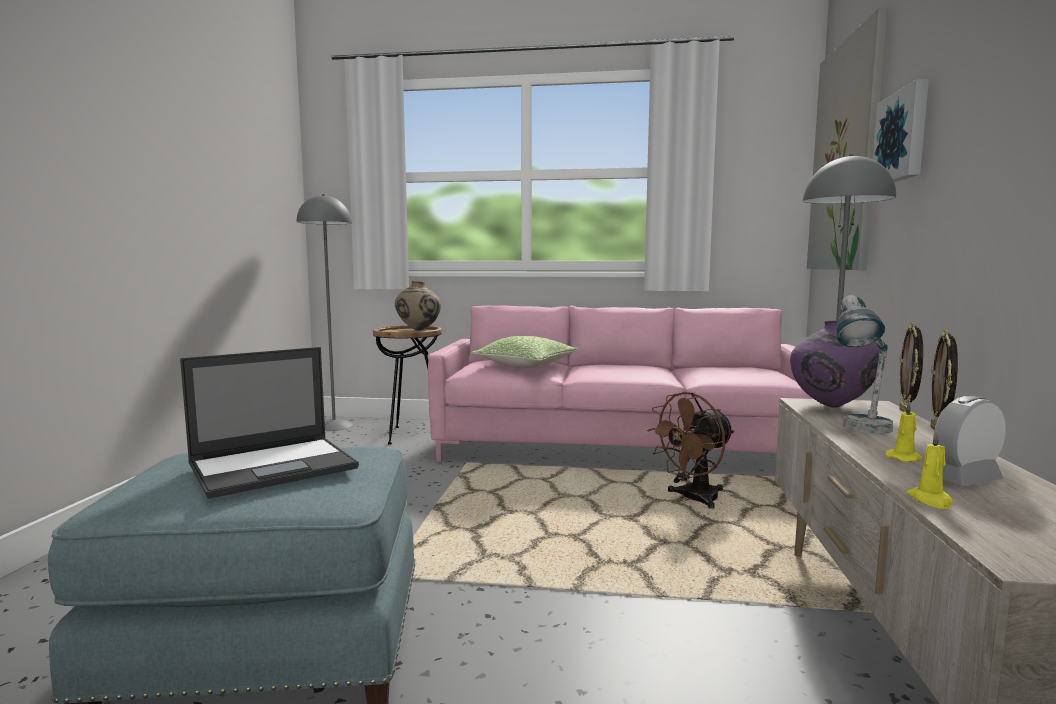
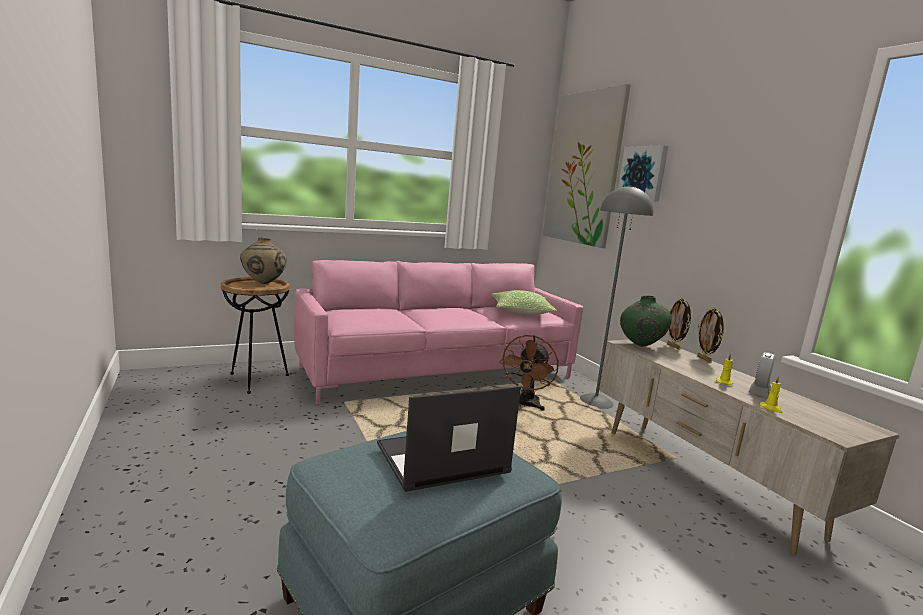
camera: 35 degrees left, 5 degrees up
laptop [180,347,359,499] -> laptop turned 135 degrees counterclockwise [377,385,521,492]
grey floor lamp [297,194,354,431] -> none
pillow [471,336,579,368] -> pillow moved to [492,290,557,315]
purple vase [790,321,881,408] -> green vase [620,295,672,347]
table lamp [836,295,893,434] -> none

